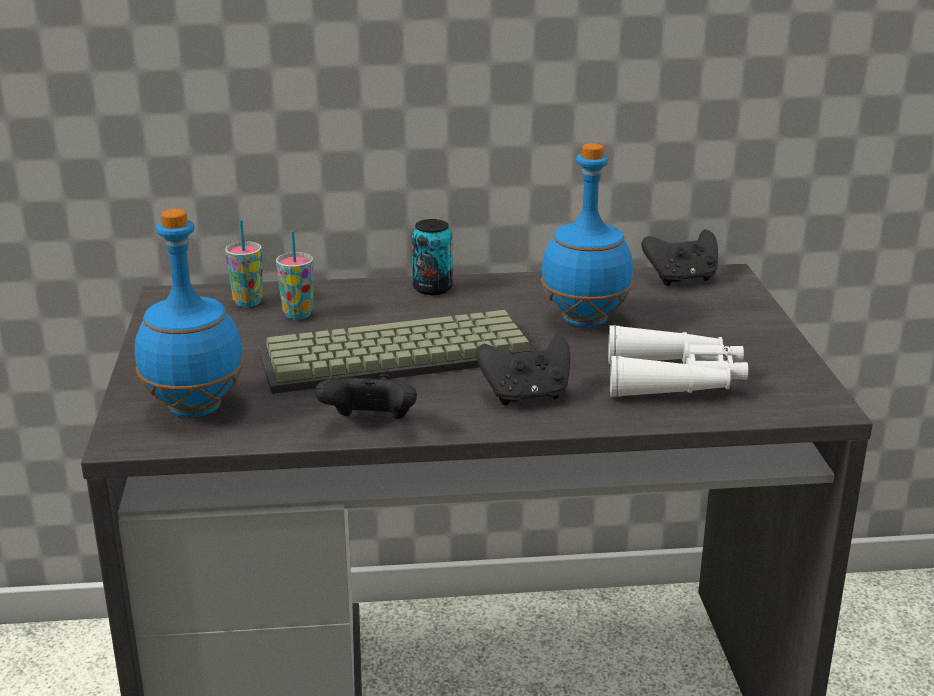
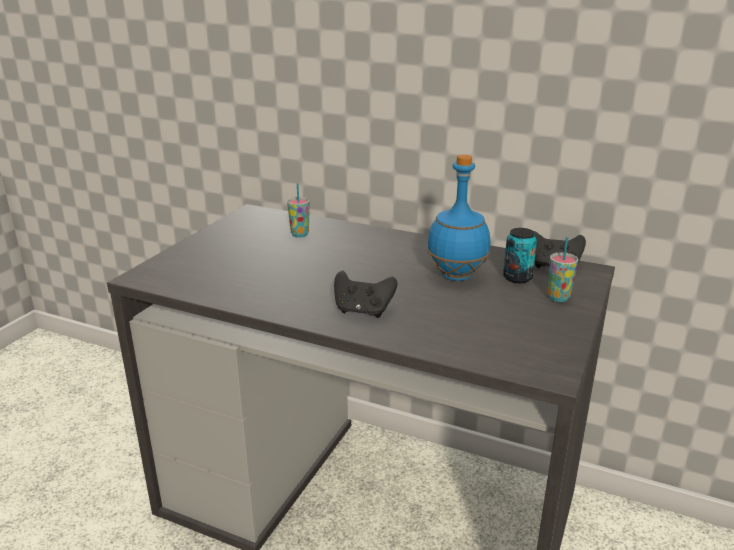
camera: 30 degrees right, 0 degrees up
blue bottle [135,209,244,418] -> none
cup [225,220,263,307] -> cup moved to [548,237,578,302]
keyboard [259,310,535,394] -> none
black game controller [315,374,417,419] -> none
can [412,219,453,295] -> can moved to [503,228,537,283]
white binoculars [609,325,748,398] -> none

